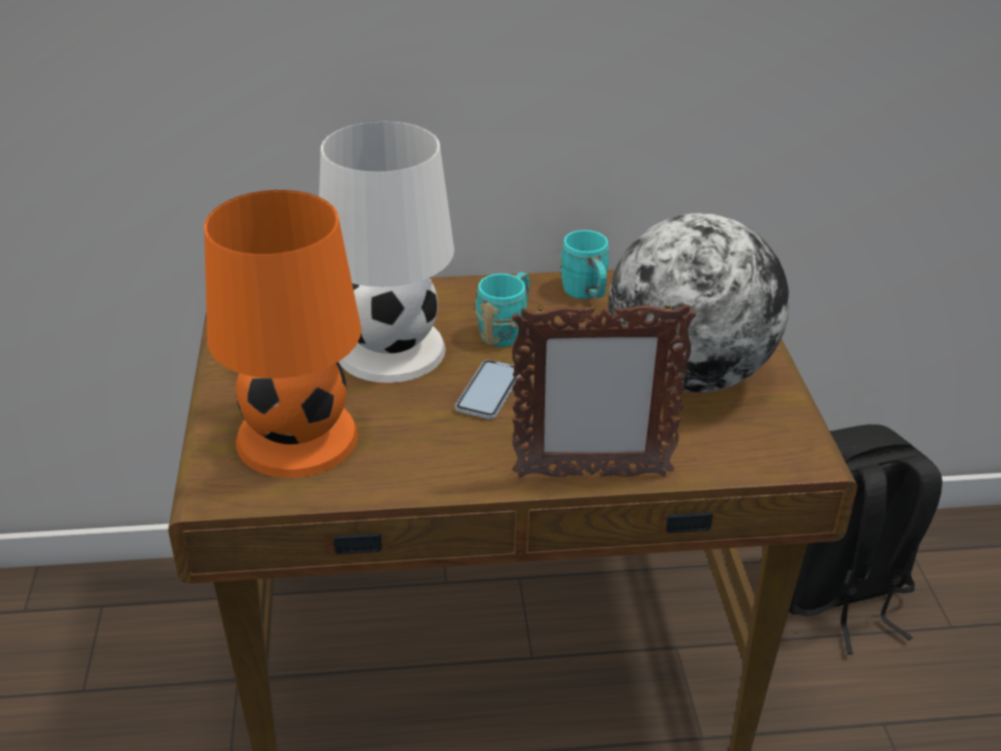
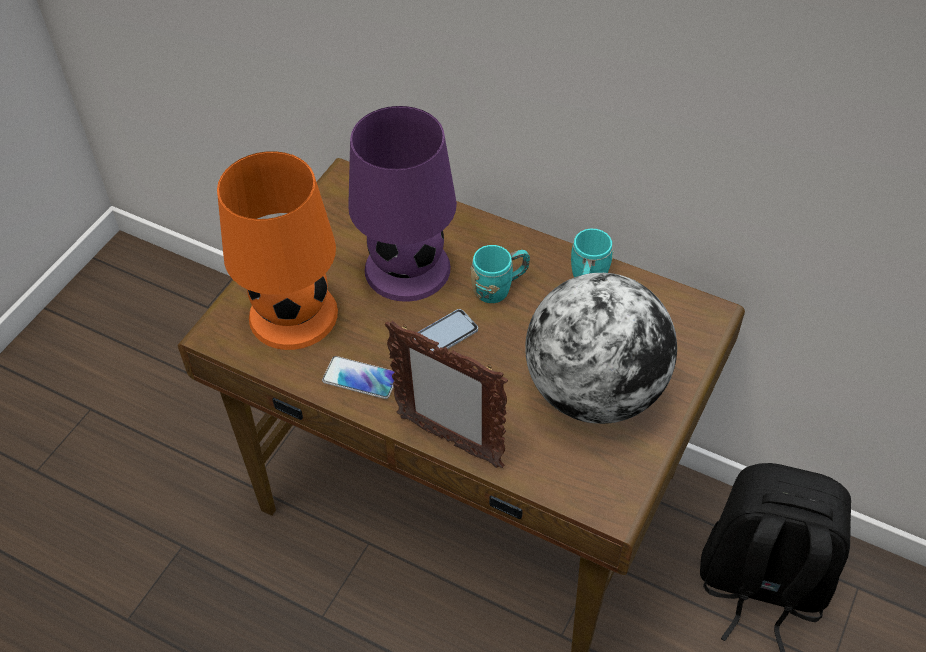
camera: 35 degrees right, 15 degrees up
white table lamp [319,120,454,383] -> purple table lamp [348,106,457,302]
none -> phone [322,356,395,399]

